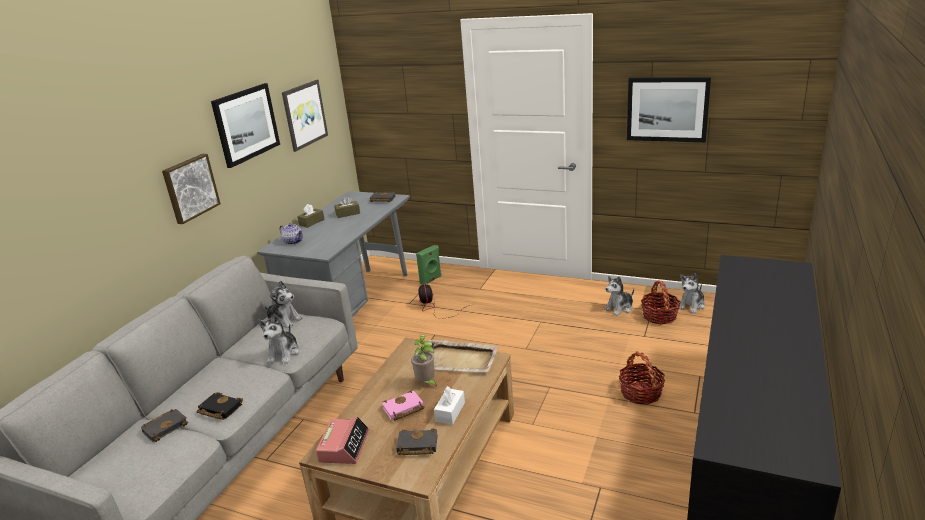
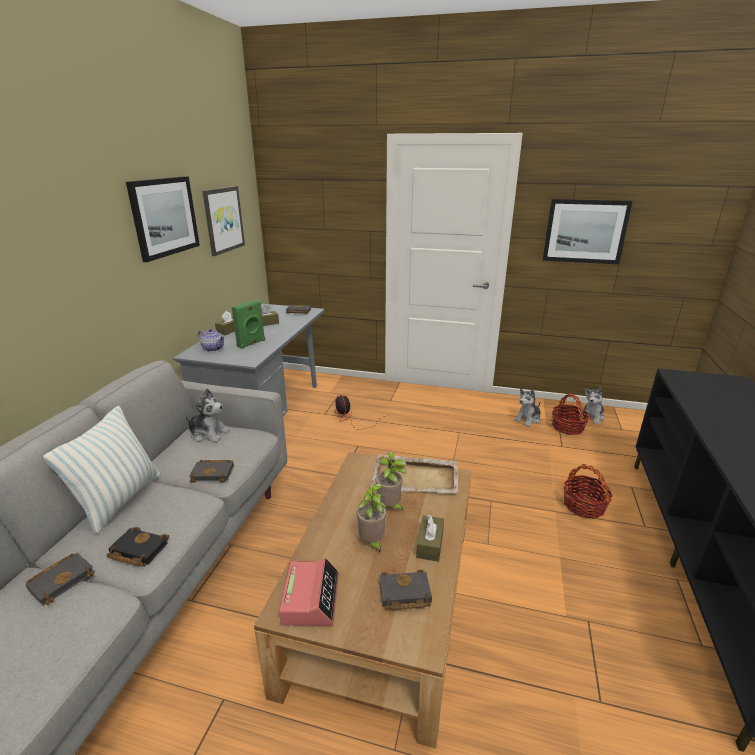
camera: 10 degrees left, 0 degrees up
picture [162,154,221,224] -> none
plush toy [258,314,300,364] -> black book [189,460,234,483]
pink book [382,391,424,421] -> potted plant [357,484,387,554]
green speaker [416,245,442,285] -> green speaker moved to [232,300,265,349]
white tissue box [434,386,465,425] -> brown tissue box [416,514,444,562]
none -> pillow [43,406,160,534]

